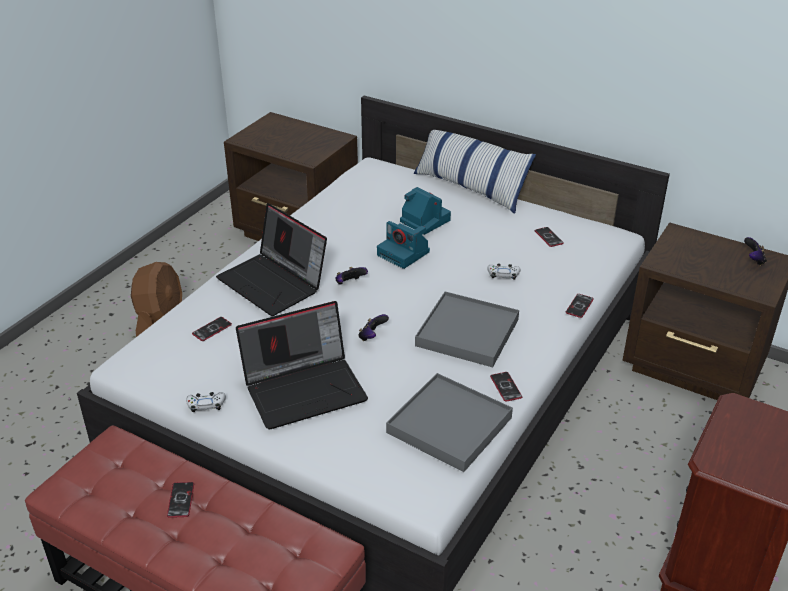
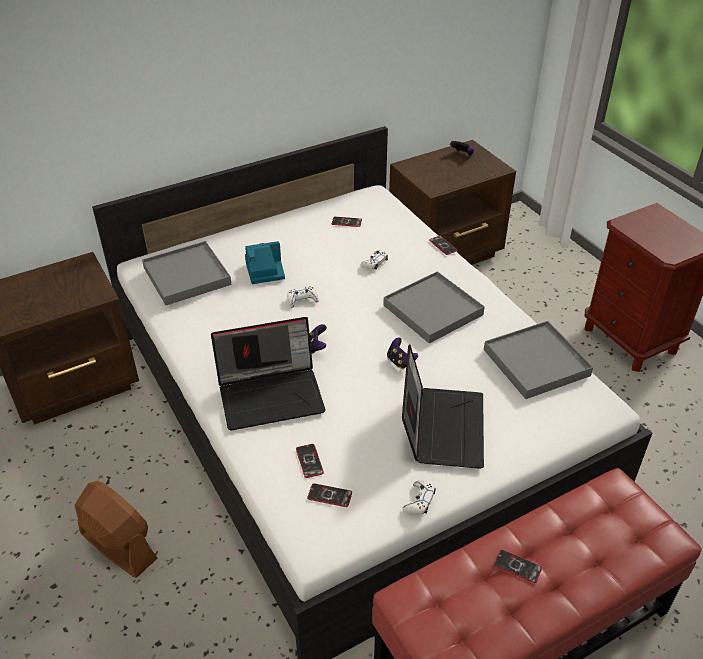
camera: 60 degrees left, 5 degrees up
camera [377,221,430,269] -> white game controller [287,286,319,308]
pillow [414,130,536,214] -> none
phone [490,372,522,402] -> phone moved to [307,483,352,507]
none -> grey tray [142,241,232,305]

